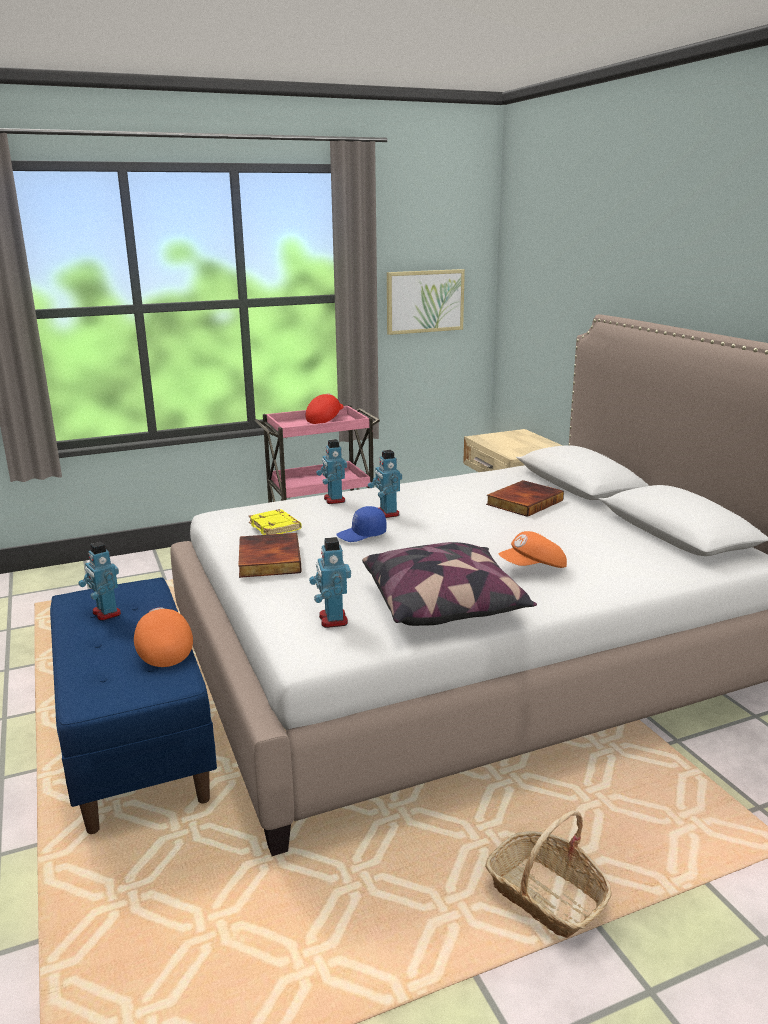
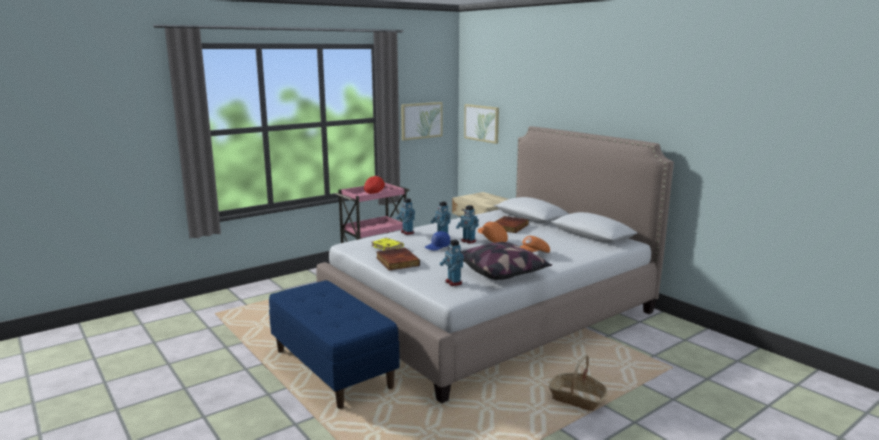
camera: 15 degrees left, 5 degrees down
toy robot [78,542,121,621] -> toy robot moved to [456,205,479,244]
orange cap [134,607,193,667] -> orange cap moved to [478,221,508,243]
none -> picture [464,104,499,144]

